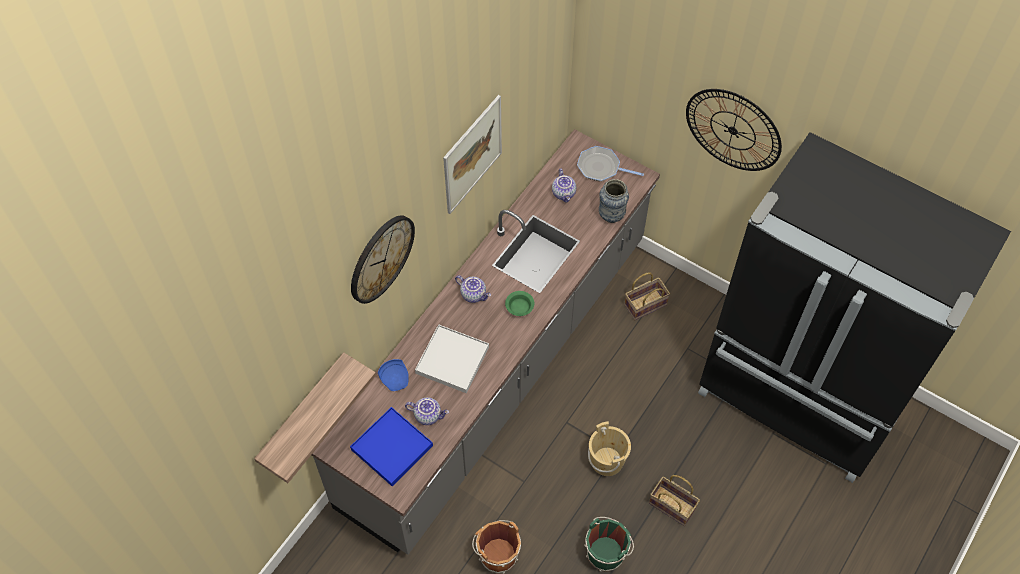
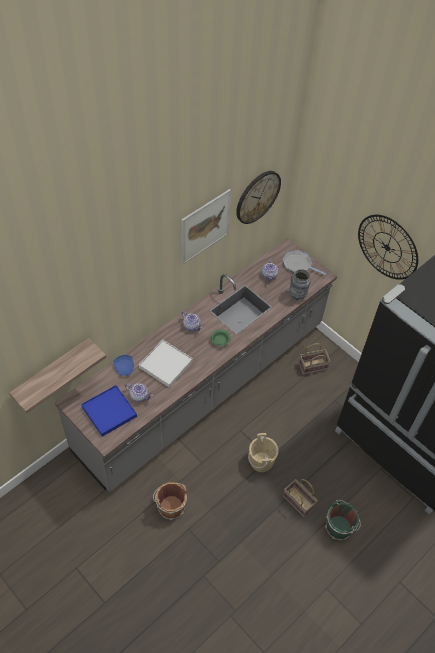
camera: 10 degrees right, 5 degrees down
wall clock [351,215,415,304] -> wall clock moved to [236,171,281,224]
green bucket [584,517,634,571] -> green bucket moved to [325,500,361,540]

